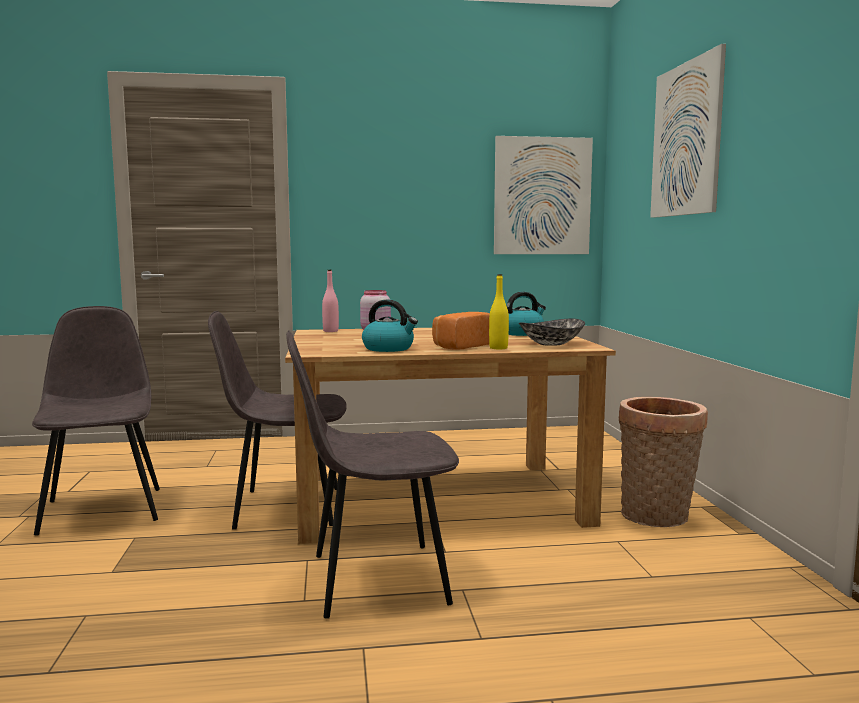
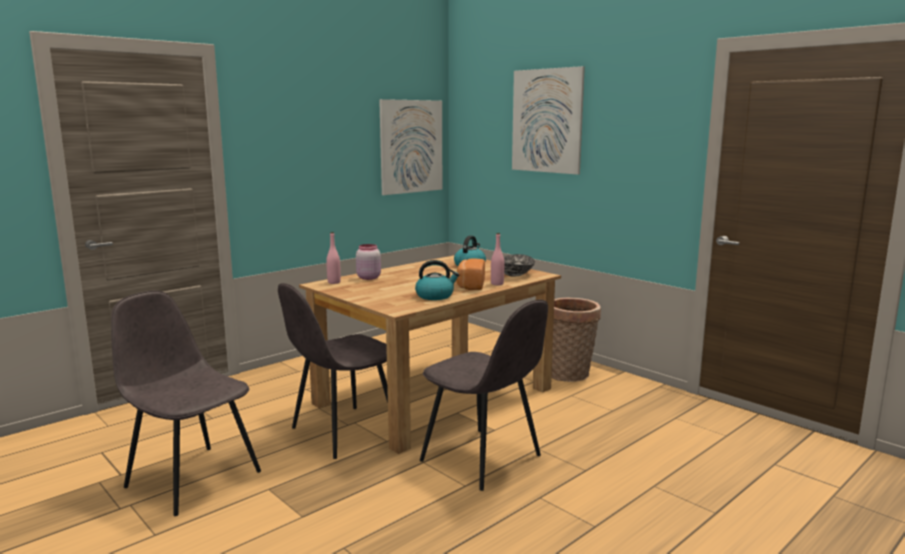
camera: 35 degrees left, 5 degrees up
grey chair [286,330,459,619] -> grey chair turned 90 degrees counterclockwise [420,300,548,491]
yellow bottle [489,274,509,349] -> pink bottle [491,233,504,285]

